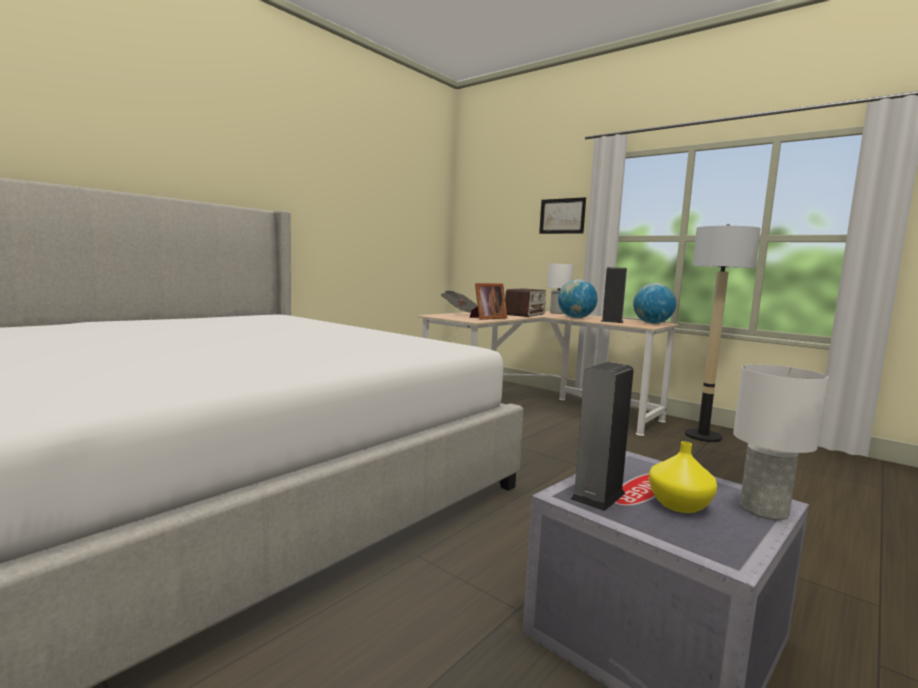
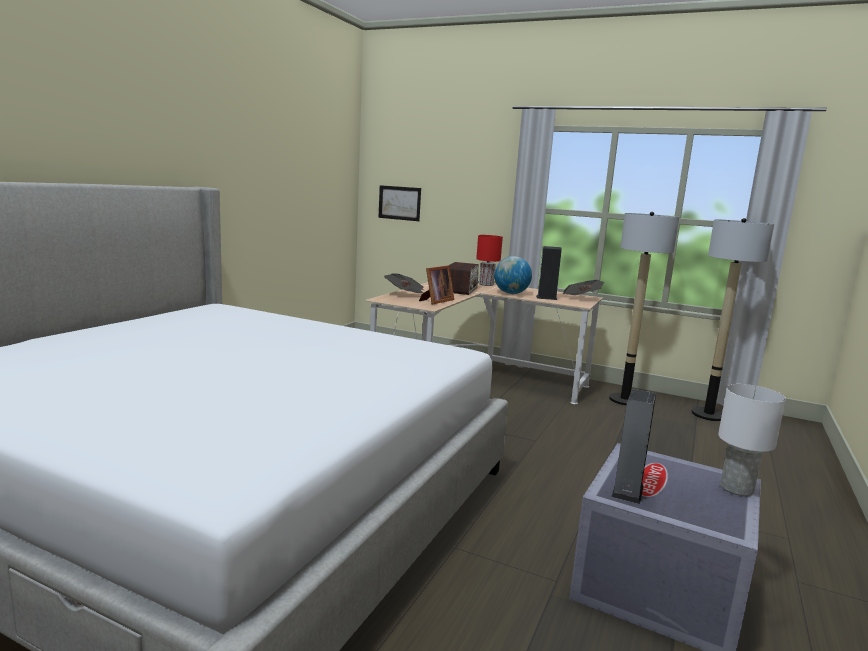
camera: 15 degrees left, 5 degrees up
picture [539,197,586,234] -> picture moved to [378,185,421,221]
white table lamp [547,263,573,314] -> red table lamp [476,235,503,286]
globe [633,283,676,324] -> newspaper [562,280,604,295]
yellow vase [649,441,717,513] -> none
none -> floor lamp [691,218,774,421]

